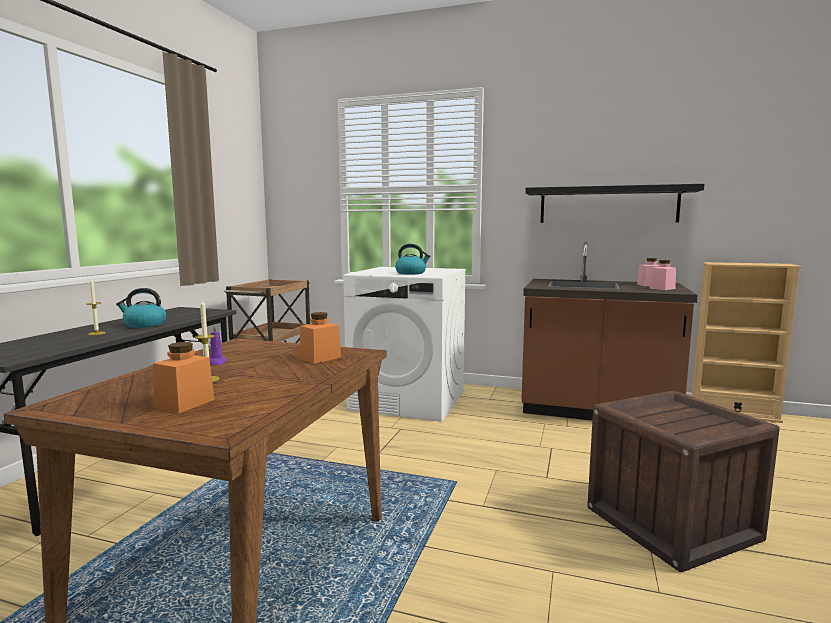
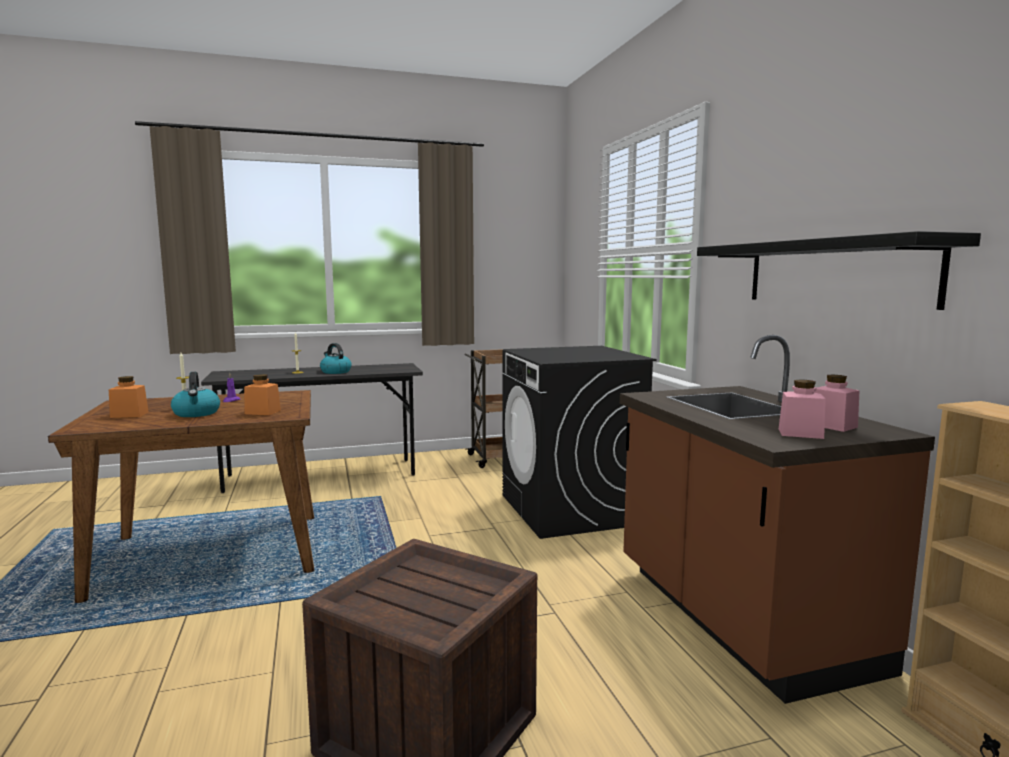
camera: 55 degrees right, 0 degrees up
white washing machine [343,267,466,422] -> black washing machine [502,346,657,539]
kettle [395,244,431,274] -> kettle moved to [171,372,220,417]

